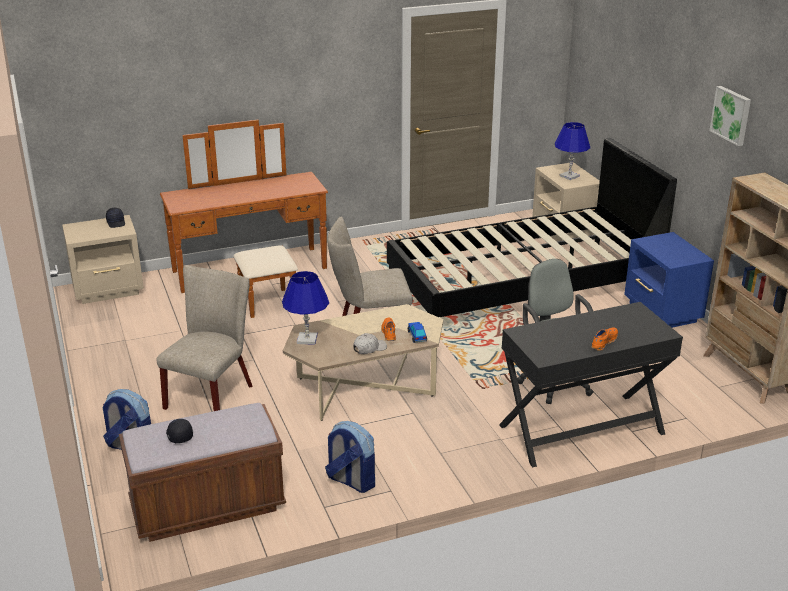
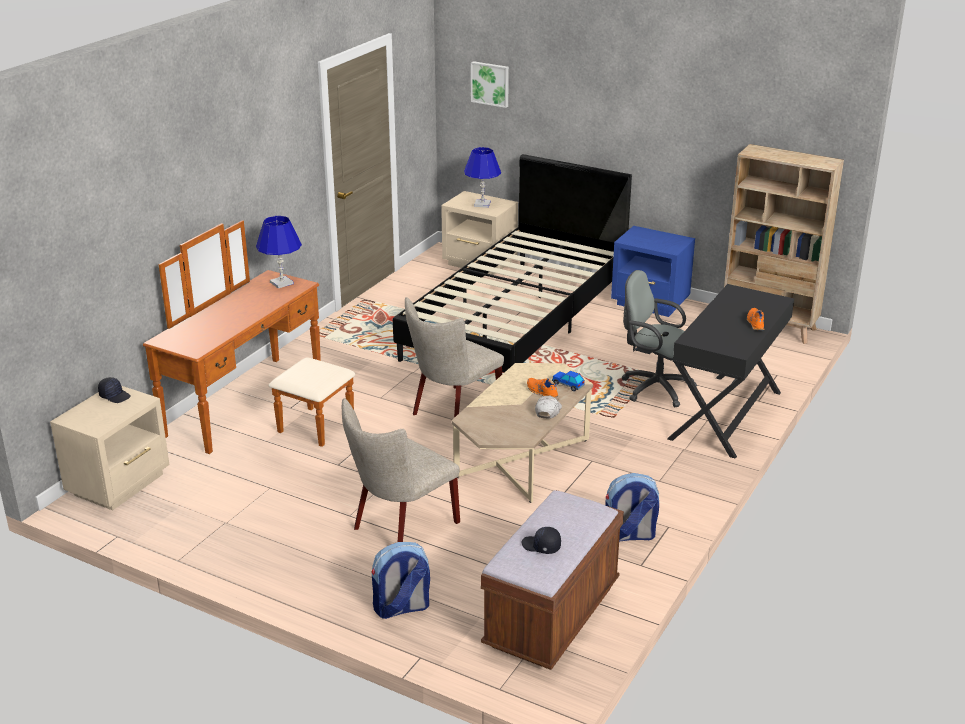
camera: 40 degrees left, 0 degrees up
beige chair [157,265,253,411] -> beige chair turned 120 degrees counterclockwise [342,398,460,542]
blue table lamp [282,271,329,345] -> blue table lamp moved to [256,216,302,288]
picture [709,86,751,146] -> picture moved to [471,61,509,108]

